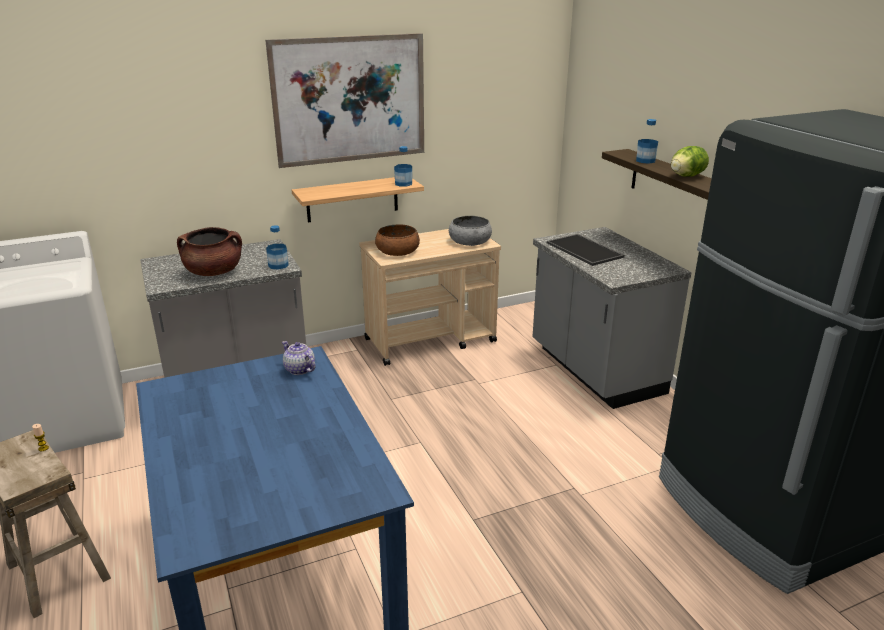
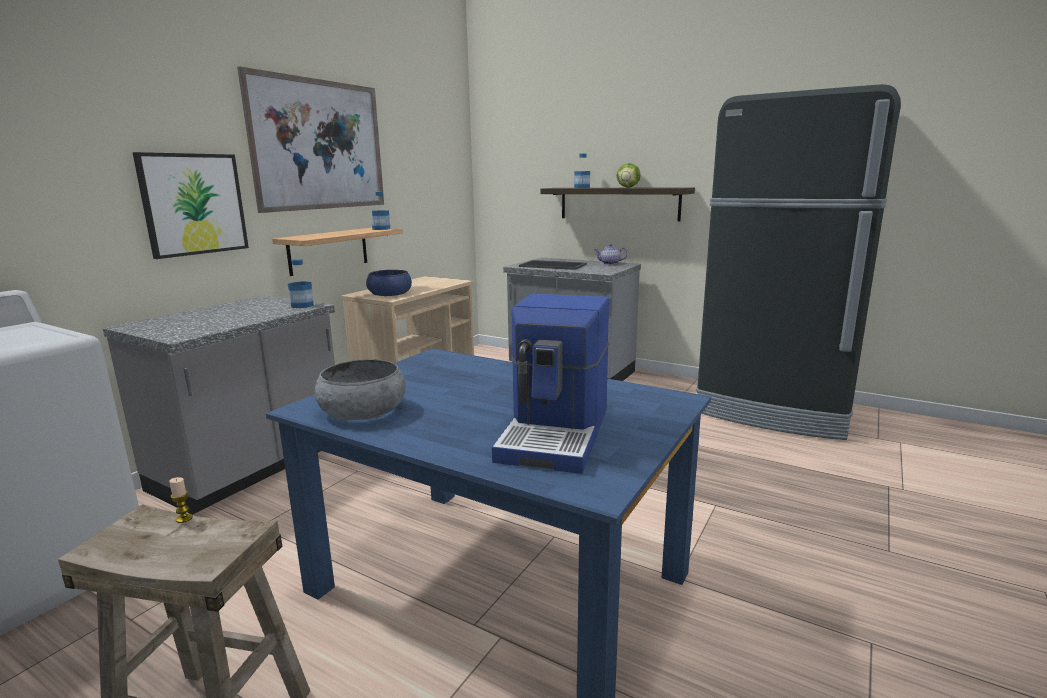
camera: 35 degrees left, 10 degrees down
brown cooking pot [177,227,242,276] -> none
teapot [282,341,315,375] -> teapot moved to [594,244,627,265]
brown bowl [375,224,420,256] -> blue bowl [366,270,412,296]
grey bowl [449,216,492,246] -> grey bowl moved to [315,359,406,420]
none -> picture [133,152,249,259]
none -> coffee machine [492,294,609,474]

